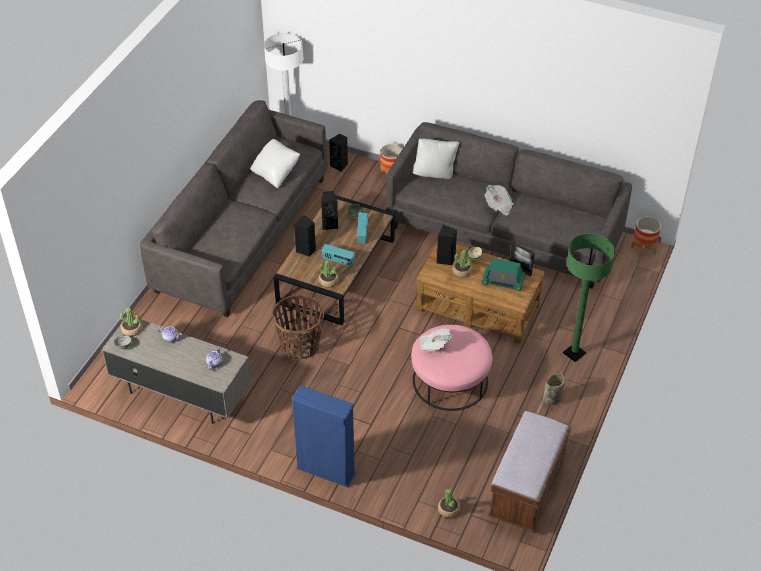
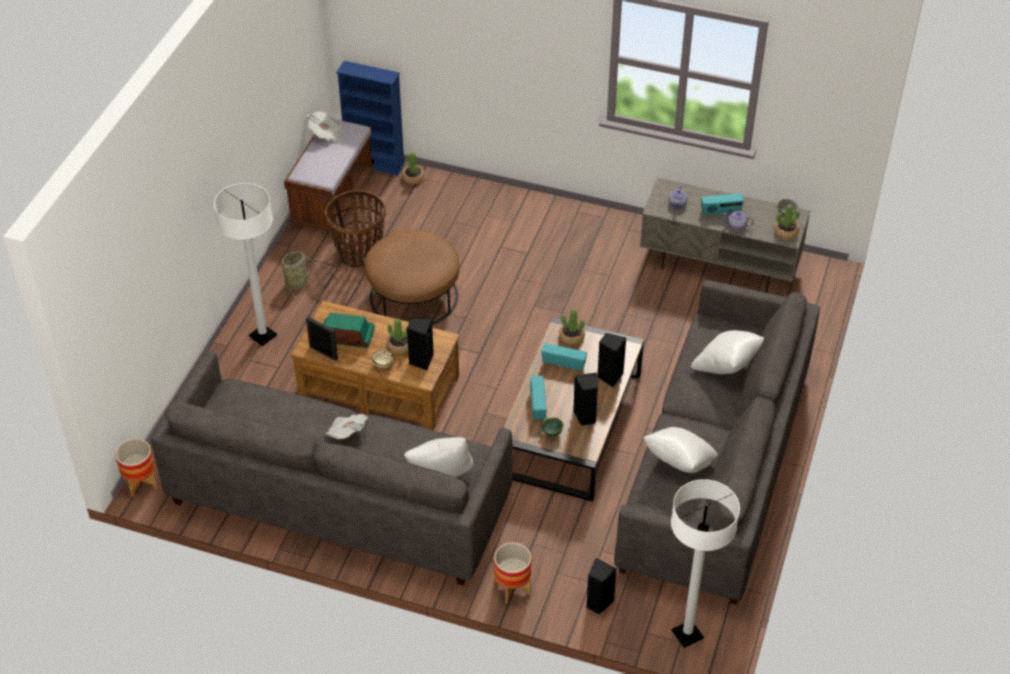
camera: 175 degrees right, 0 degrees up
basket [272,295,324,359] -> basket moved to [325,190,386,267]
blue bookcase [291,385,356,488] -> blue bookcase moved to [336,61,405,176]
pink ottoman [411,325,493,411] -> brown ottoman [365,230,460,325]
newspaper [420,328,452,351] -> newspaper moved to [307,112,343,142]
green floor lamp [563,233,615,362] -> white floor lamp [214,183,277,346]
none -> white pillow [691,330,764,374]
none -> radio [701,193,744,216]

